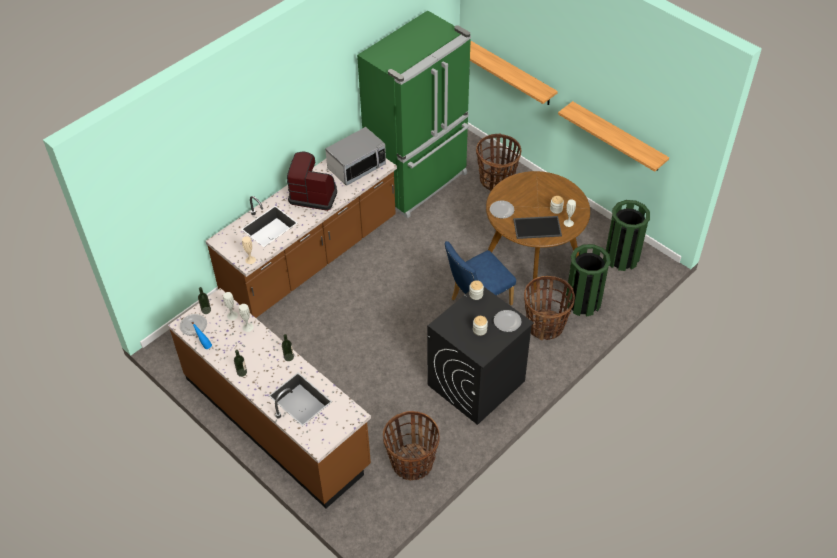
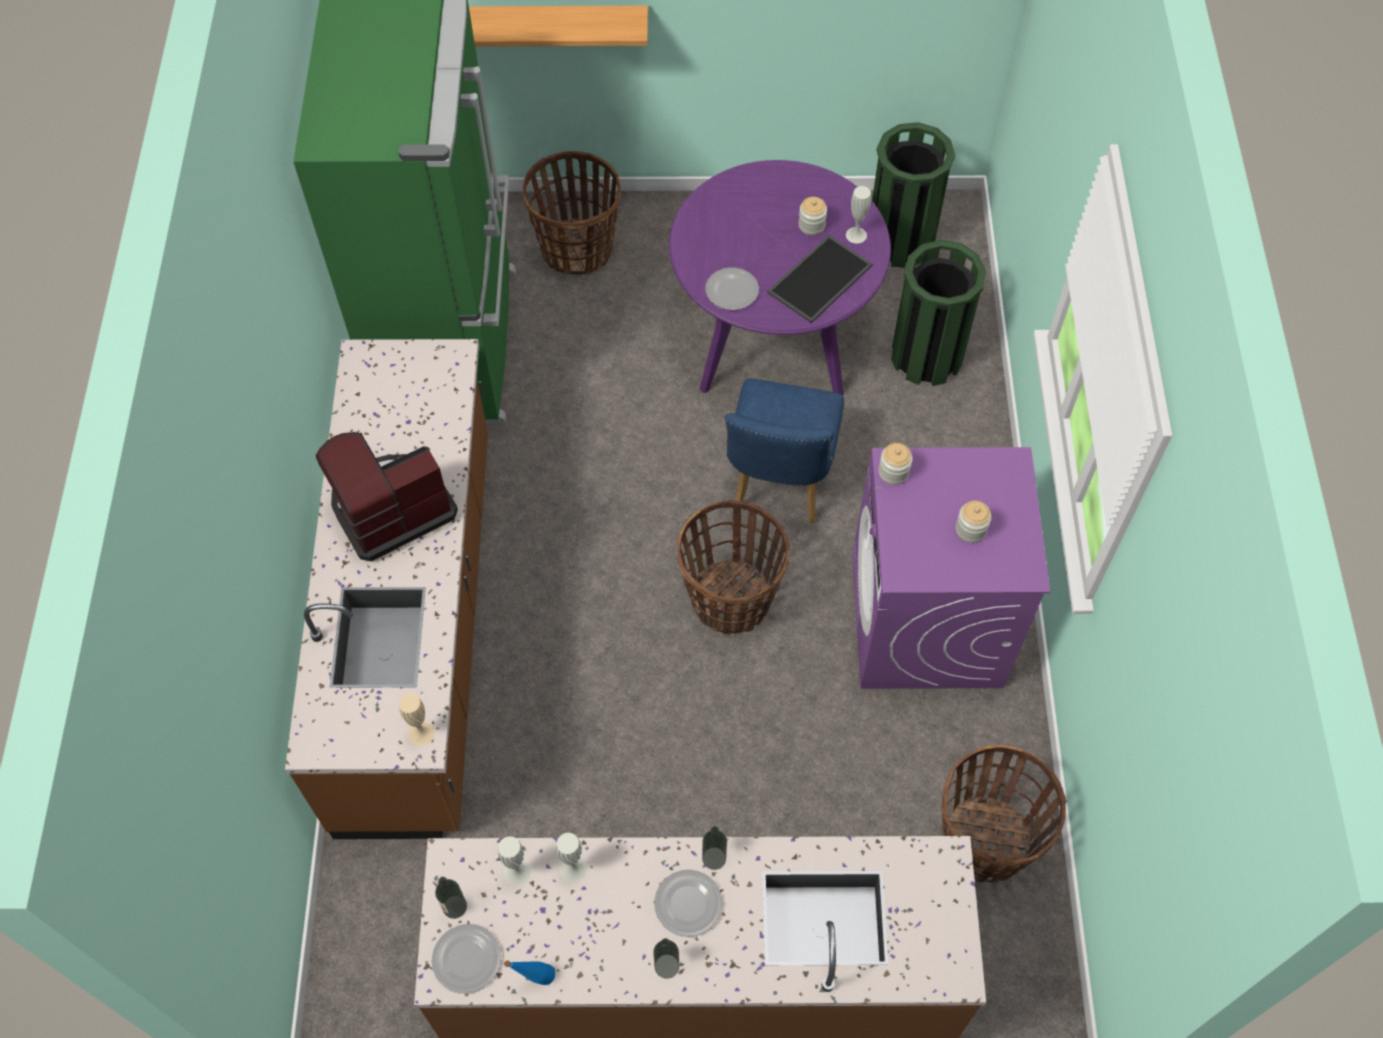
camera: 45 degrees left, 10 degrees up
microwave [325,127,386,186] -> none
black washing machine [427,287,534,425] -> purple washing machine [852,447,1050,689]
brown dining table [486,171,590,293] -> purple dining table [669,160,891,395]
plate [494,310,521,332] -> plate moved to [654,870,722,937]
basket [524,276,575,340] -> basket moved to [677,500,790,634]
shelf [558,101,669,172] -> none

